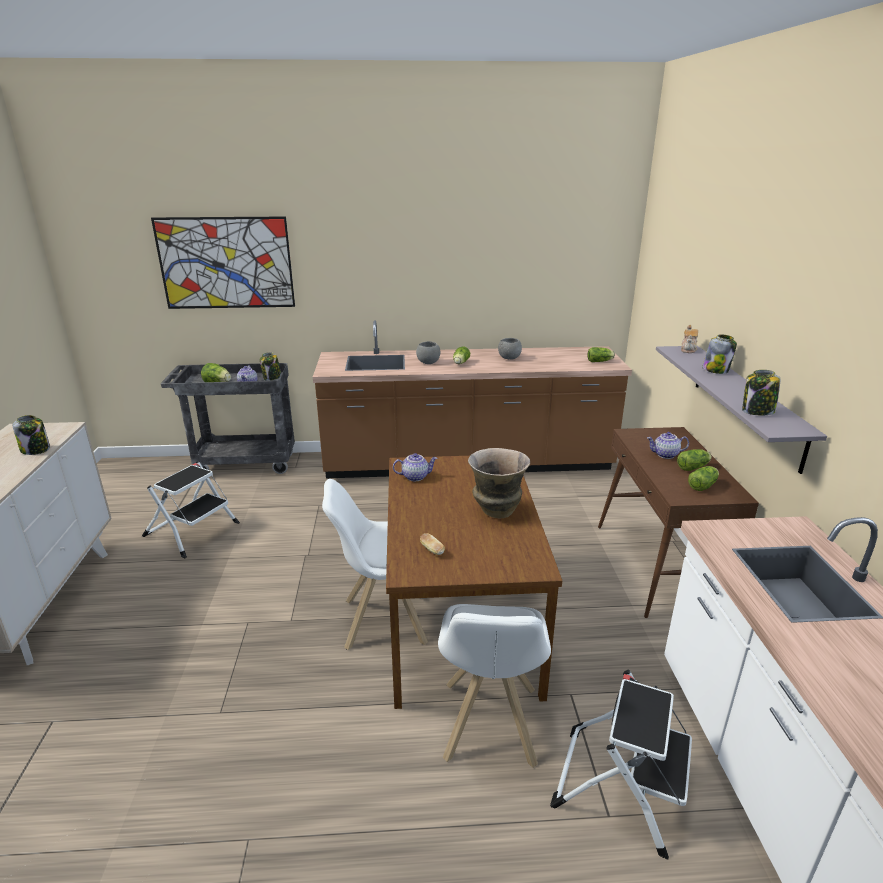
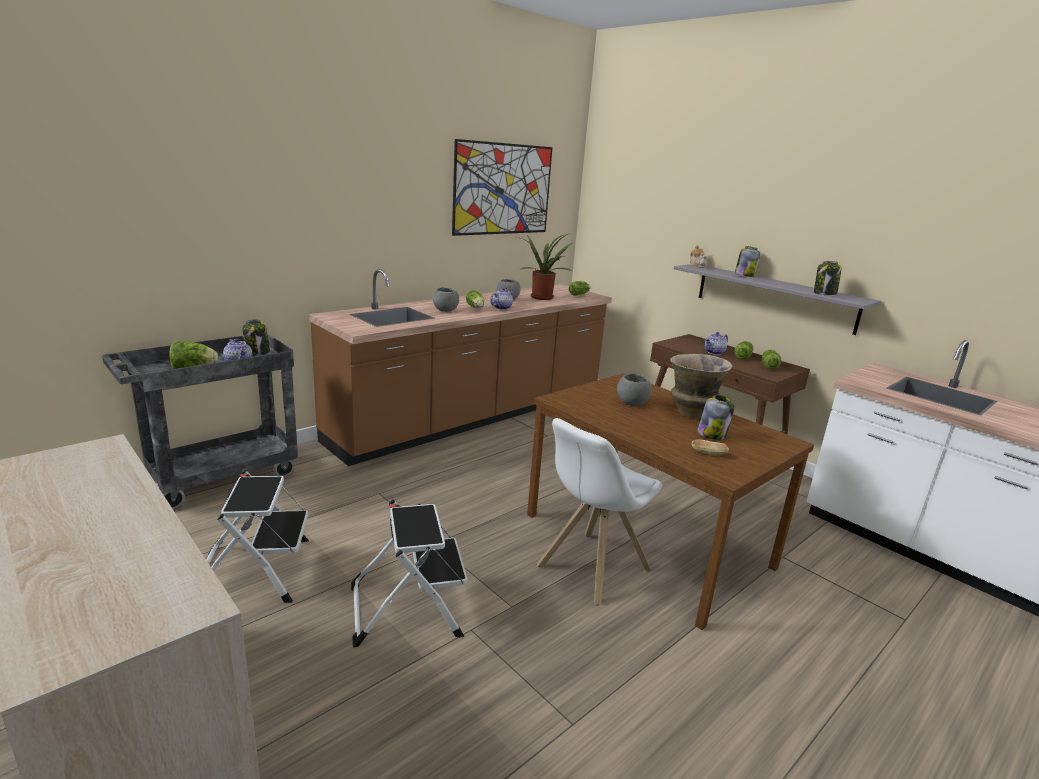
camera: 40 degrees left, 5 degrees down
jar [12,415,50,455] -> jar moved to [698,395,735,440]
picture [151,216,295,309] -> picture moved to [452,139,552,236]
teapot [393,453,438,481] -> teapot moved to [490,288,515,310]
white chair [438,604,551,768] -> none
step ladder [550,670,692,859] -> step ladder moved to [351,500,467,648]
none -> potted plant [517,234,574,300]
none -> grey bowl [617,373,652,406]

